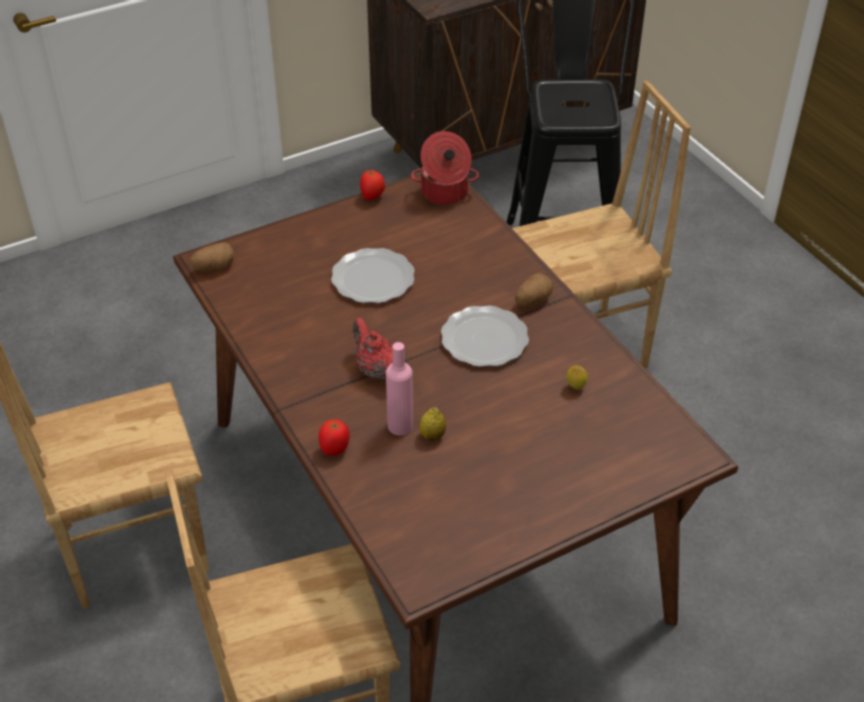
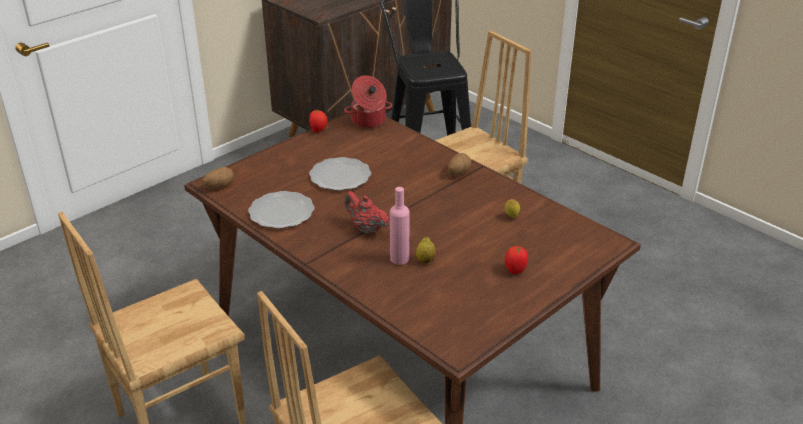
camera: 15 degrees left, 10 degrees down
tomato [319,419,350,456] -> tomato moved to [505,246,528,274]
plate [441,306,529,367] -> plate moved to [248,191,315,229]

